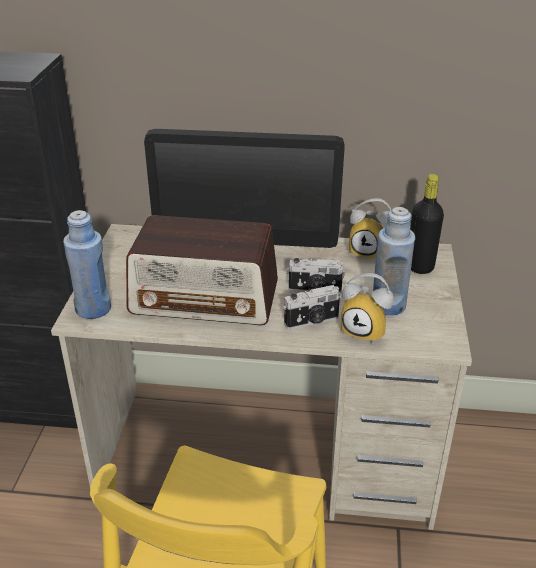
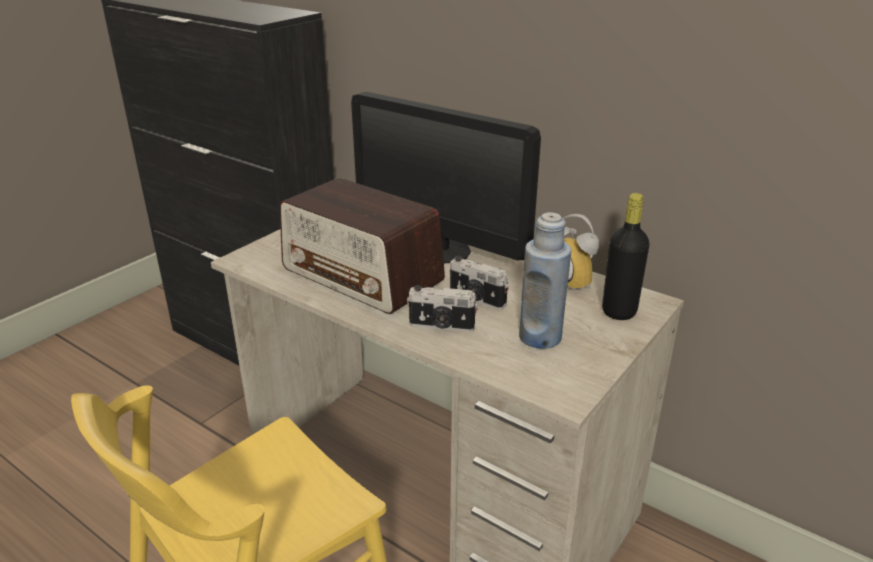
camera: 30 degrees right, 5 degrees down
blue bottle [63,210,111,319] -> none
alarm clock [341,273,394,344] -> none

